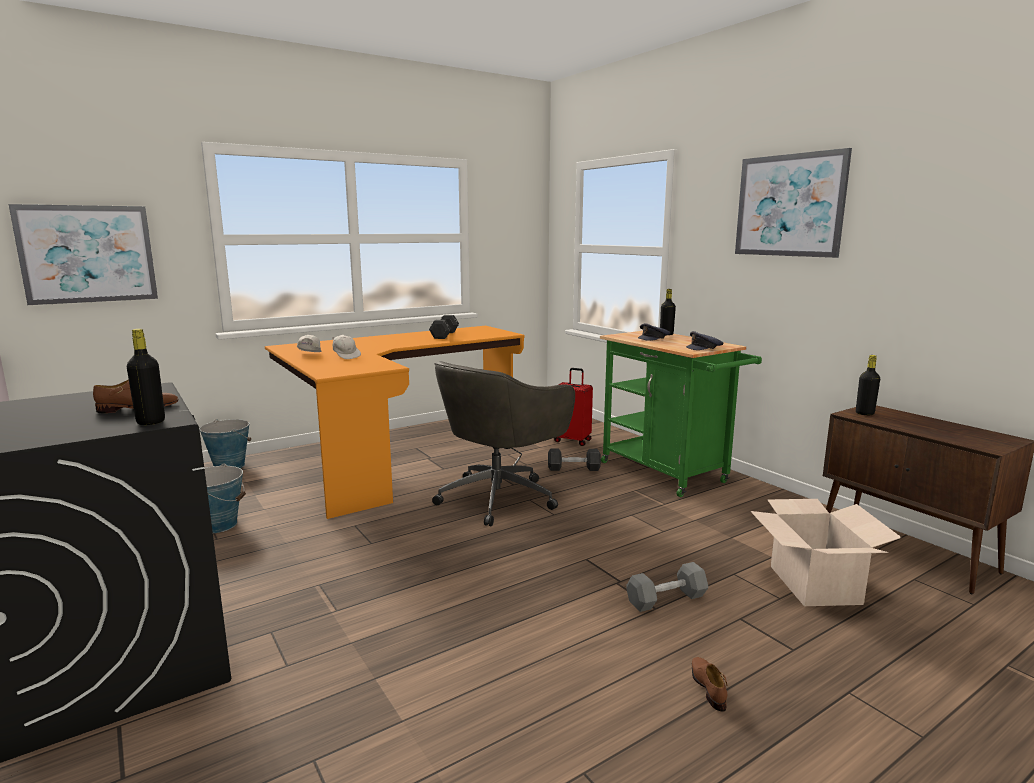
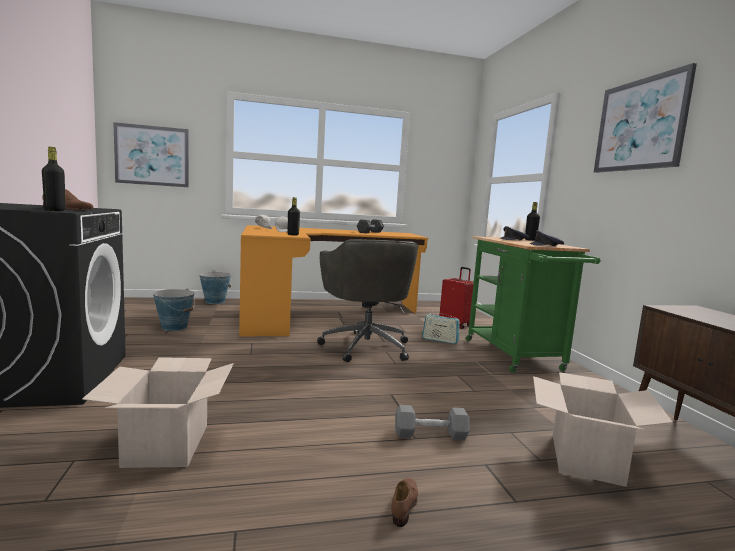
camera: 20 degrees right, 5 degrees down
grey office chair [432,361,575,526] -> grey office chair turned 75 degrees counterclockwise [317,239,419,362]
black dumbbell [548,449,601,471] -> radio [422,310,460,344]
black bottle [856,355,880,415] -> black bottle moved to [288,197,300,235]
none -> cardboard box [82,357,234,468]

